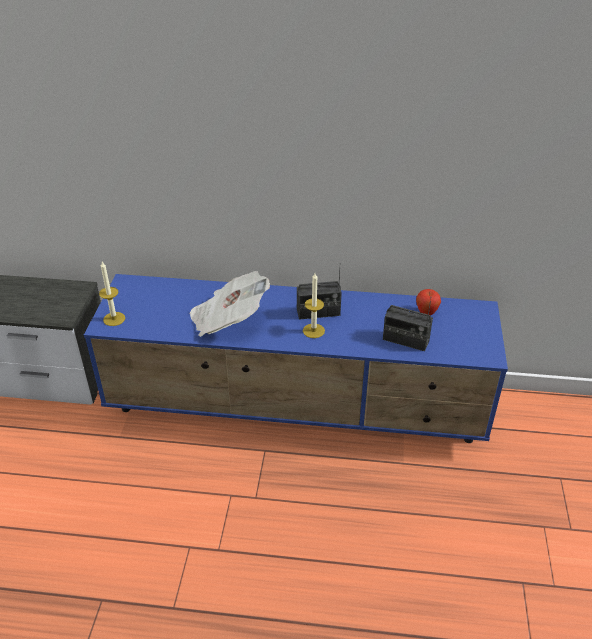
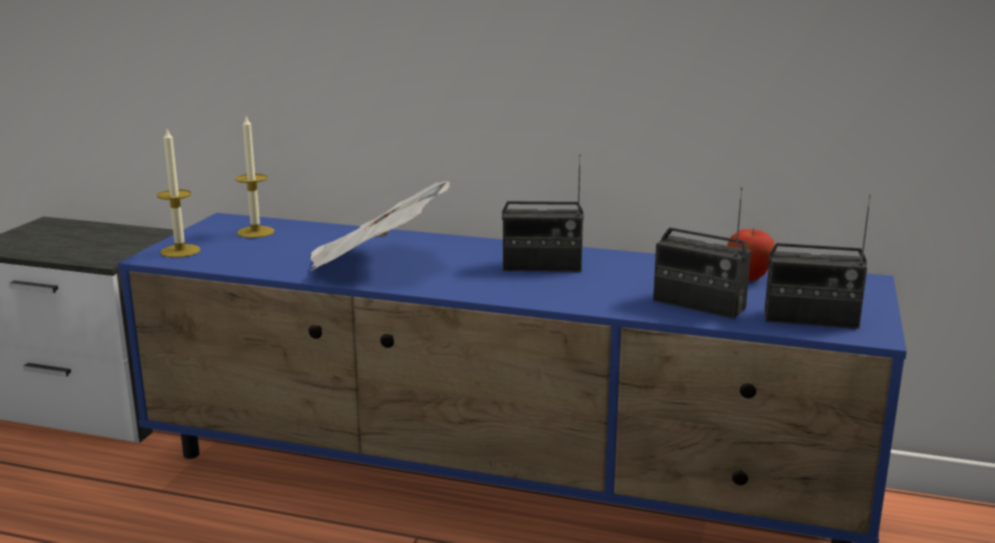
camera: 10 degrees right, 20 degrees down
candle [303,273,325,338] -> candle moved to [235,116,274,238]
none -> radio [765,194,871,329]

